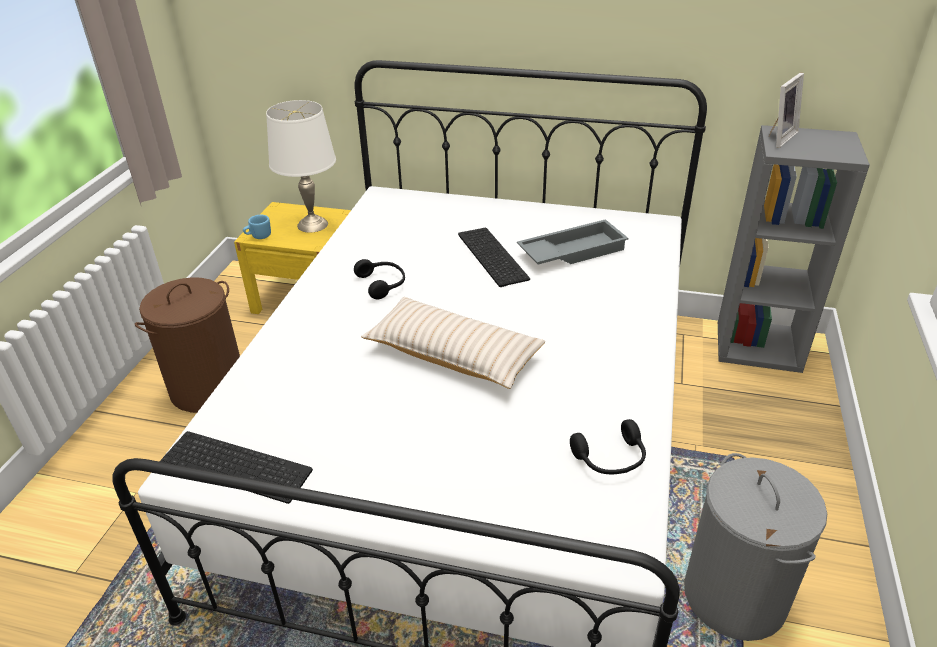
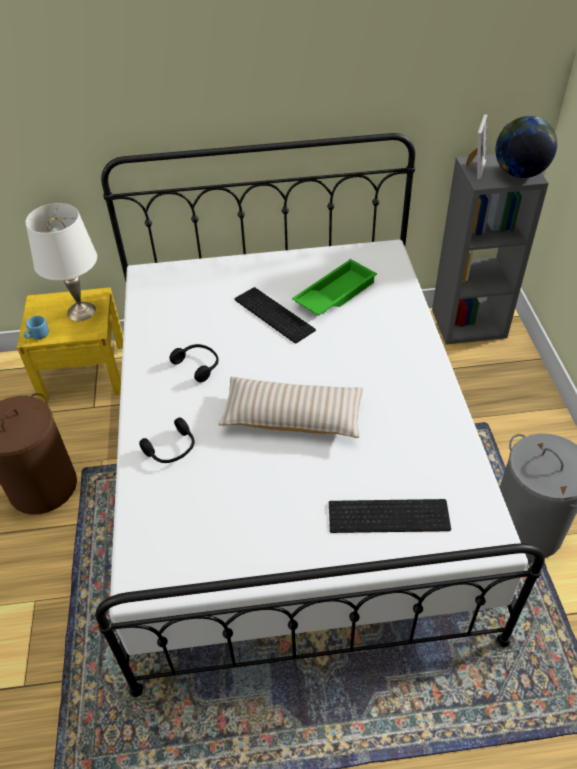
camera: 20 degrees left, 10 degrees up
keyboard [160,431,313,504] -> keyboard moved to [329,499,451,533]
grey tray [517,219,629,264] -> green tray [292,259,377,316]
black headphones [570,419,646,474] -> black headphones moved to [139,418,195,463]
none -> globe [496,116,557,178]

